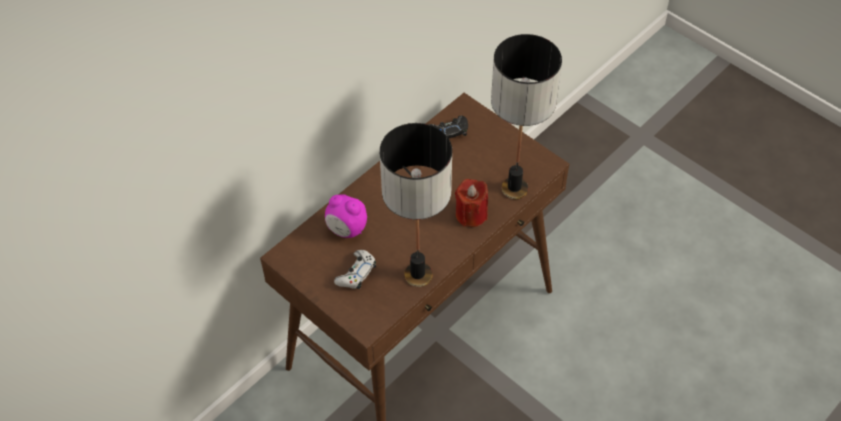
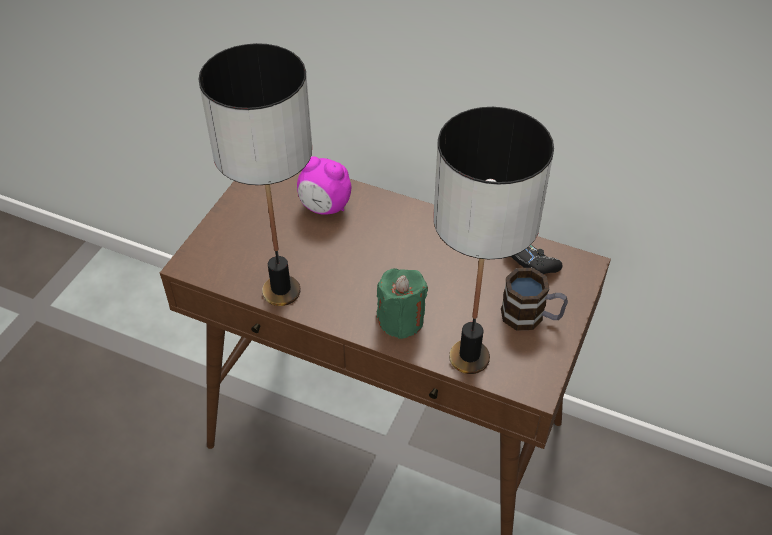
camera: 70 degrees right, 5 degrees down
alarm clock [325,194,367,238] -> alarm clock turned 75 degrees counterclockwise [297,156,351,215]
white game controller [334,250,376,289] -> none
red candle [455,179,488,227] -> green candle [377,268,428,339]
none -> mug [501,268,568,331]

